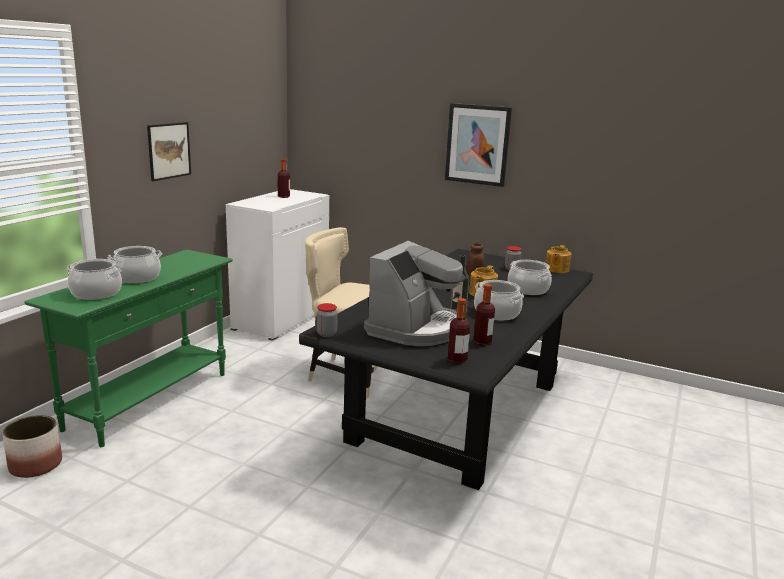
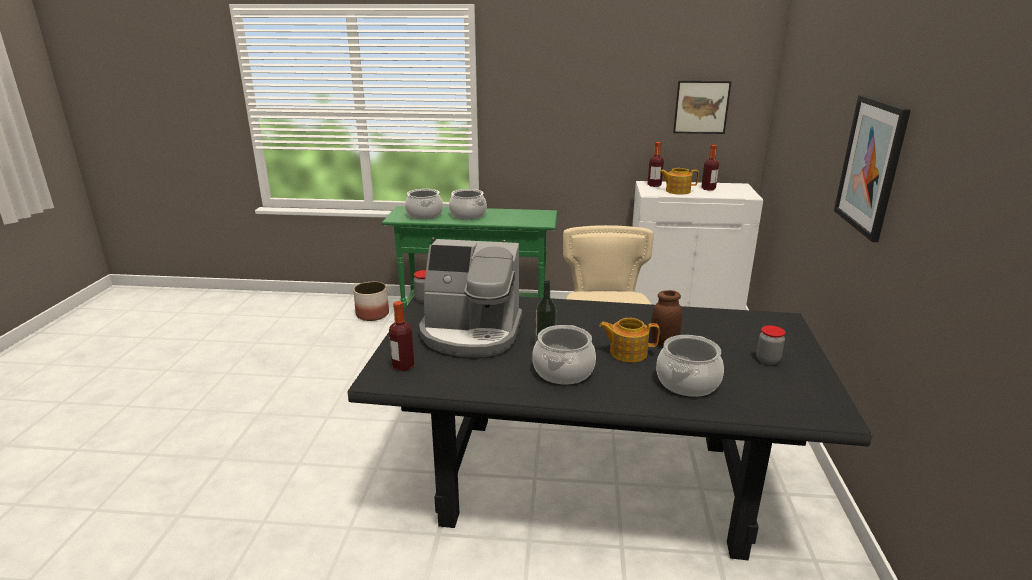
camera: 70 degrees right, 5 degrees up
picture [147,122,191,181] -> picture moved to [673,81,732,134]
bottle [473,284,495,345] -> bottle moved to [648,142,664,187]
teapot [546,245,571,273] -> teapot moved to [660,168,699,195]

